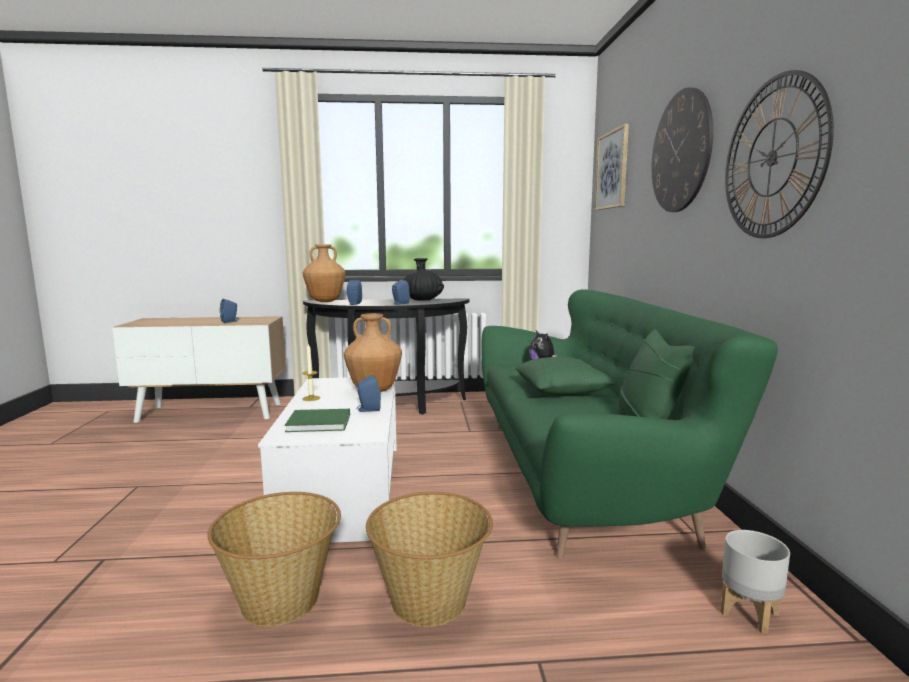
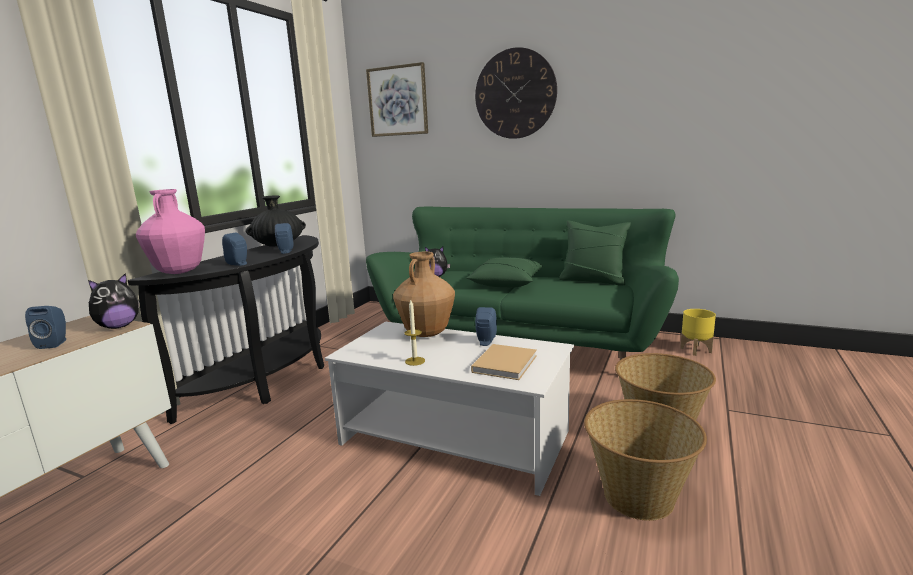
camera: 60 degrees left, 5 degrees up
green book [284,409,350,432] -> beige book [471,344,537,380]
brown vase [303,244,345,302] -> pink vase [136,189,205,274]
grey planter [720,530,790,633] -> yellow planter [680,309,716,356]
wall clock [725,70,834,238] -> none
none -> plush toy [88,273,139,329]

